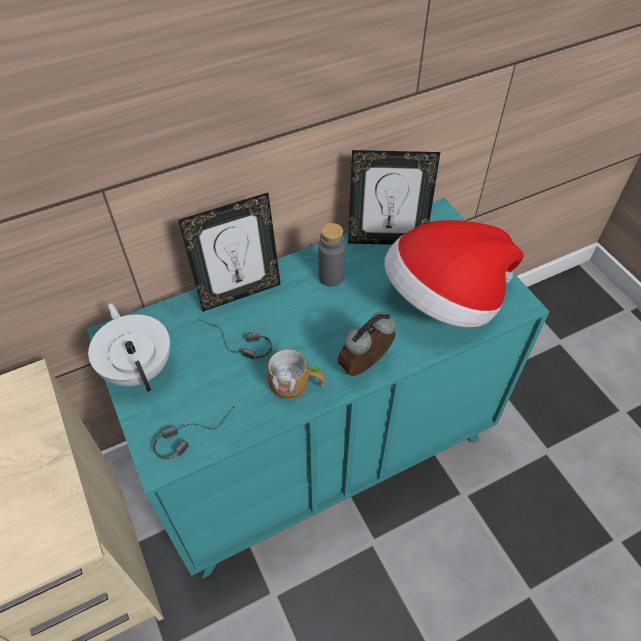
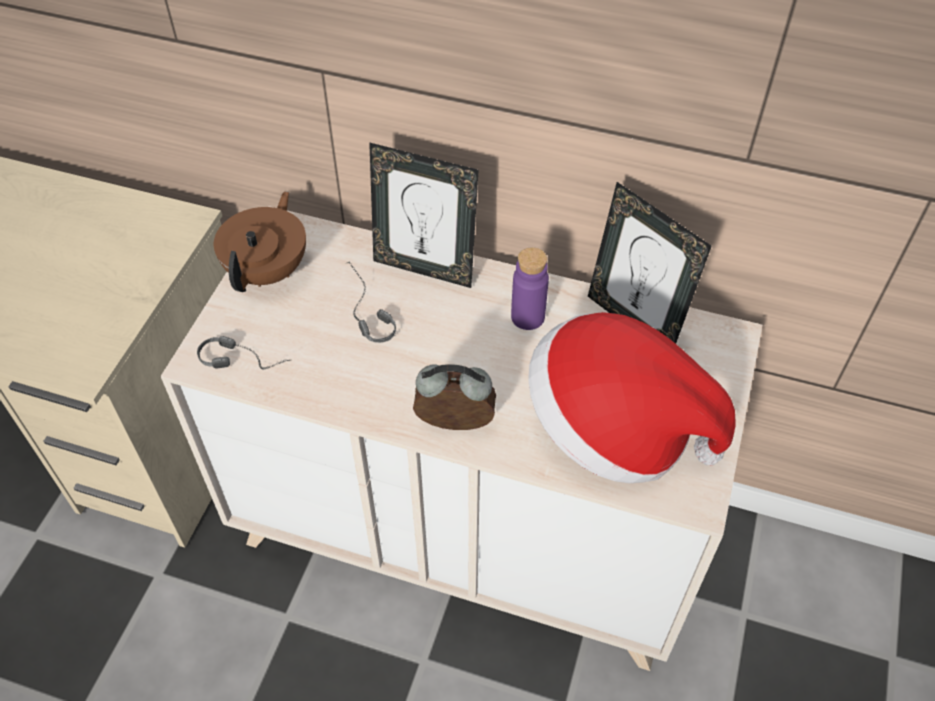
camera: 45 degrees right, 0 degrees up
turquoise dresser [87,198,550,579] -> beige dresser [161,206,762,671]
white teapot [88,303,170,392] -> brown teapot [214,191,306,292]
mug [267,349,325,400] -> none
grey bottle [318,223,345,287] -> purple bottle [511,247,549,330]

